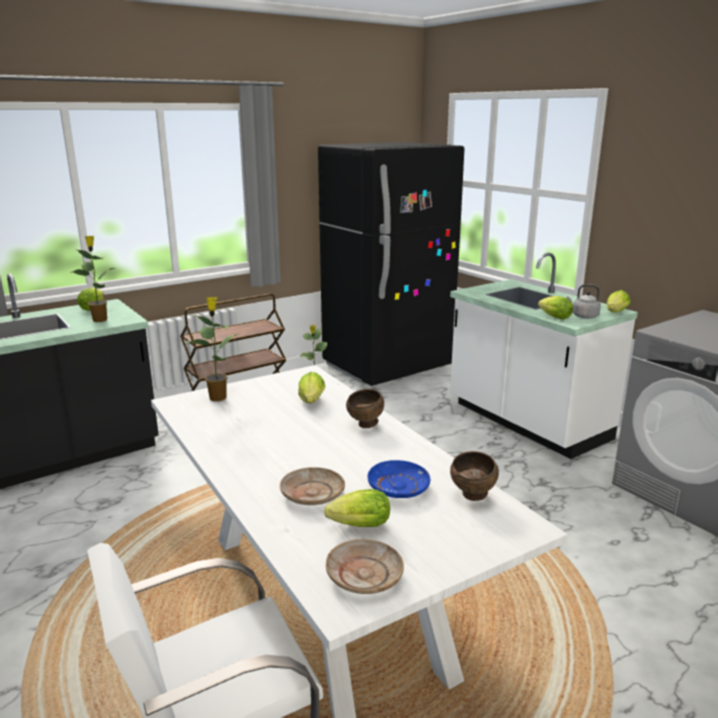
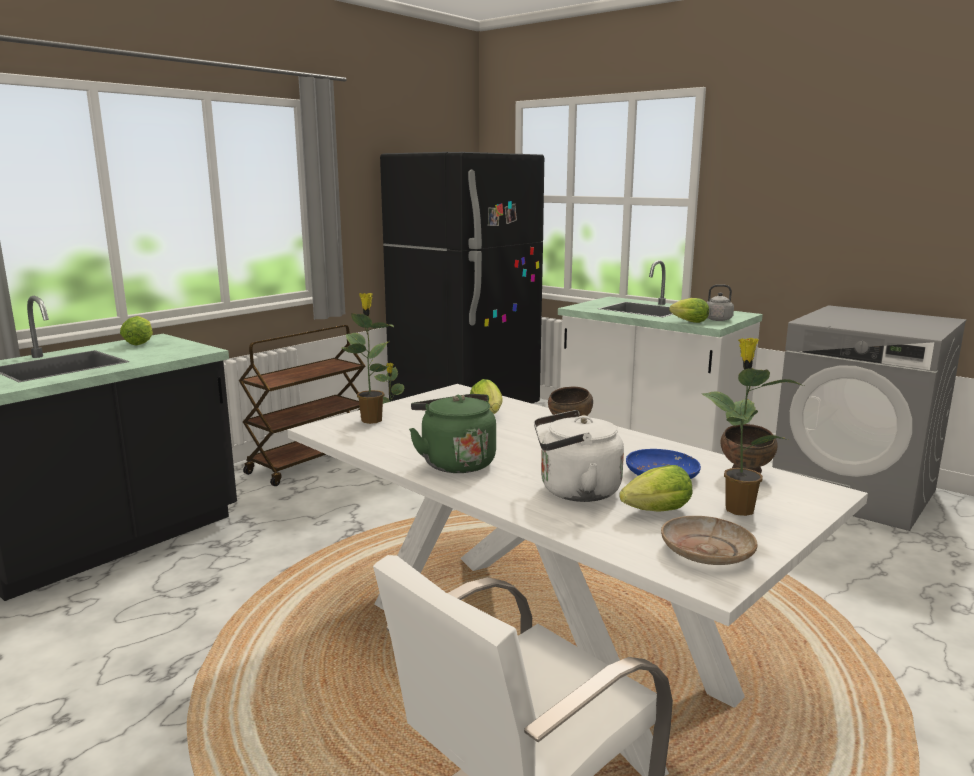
camera: 15 degrees left, 5 degrees down
potted plant [70,236,115,322] -> potted plant moved to [702,338,804,516]
beige plate [280,467,345,505] -> white kettle [534,410,624,502]
lettuce [606,290,631,313] -> none
none -> green kettle [409,394,496,473]

